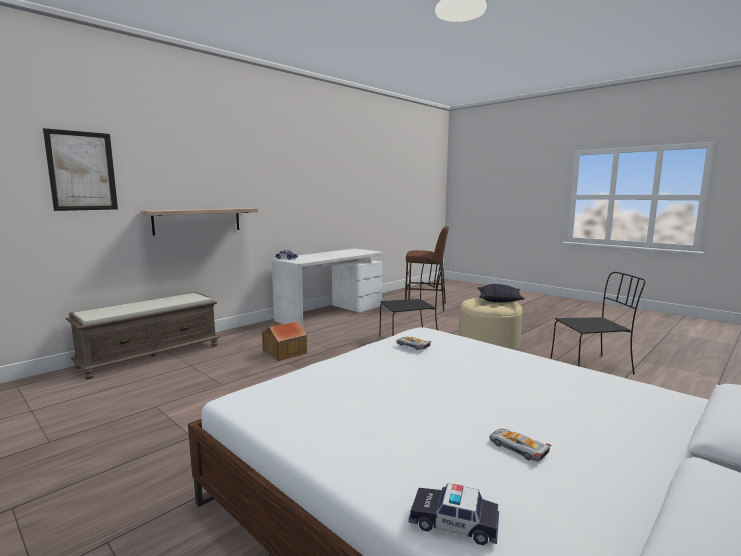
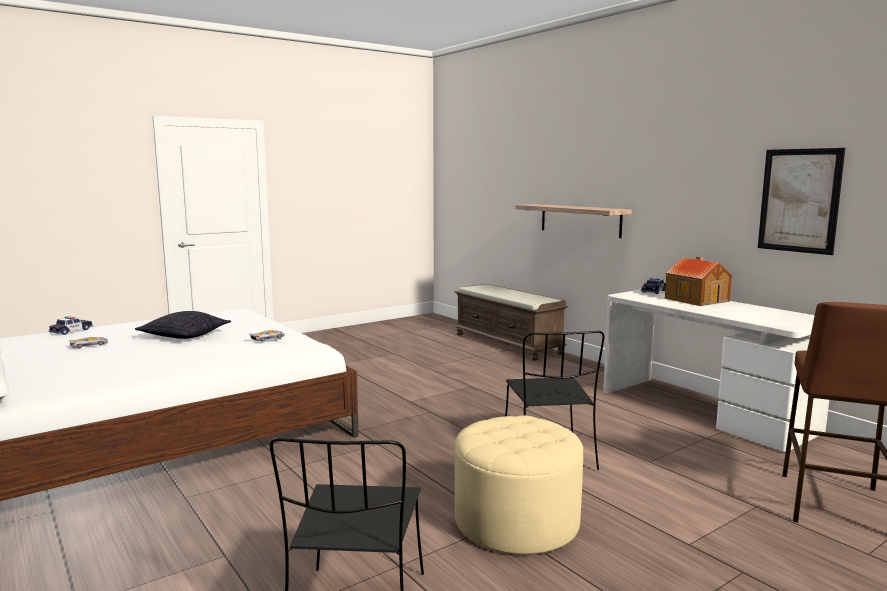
camera: 100 degrees right, 0 degrees up
picture [43,128,118,211] -> picture moved to [758,148,845,255]
toy house [262,321,307,361] -> toy house moved to [665,257,733,306]
pillow [478,284,525,302] -> pillow moved to [135,311,231,339]

